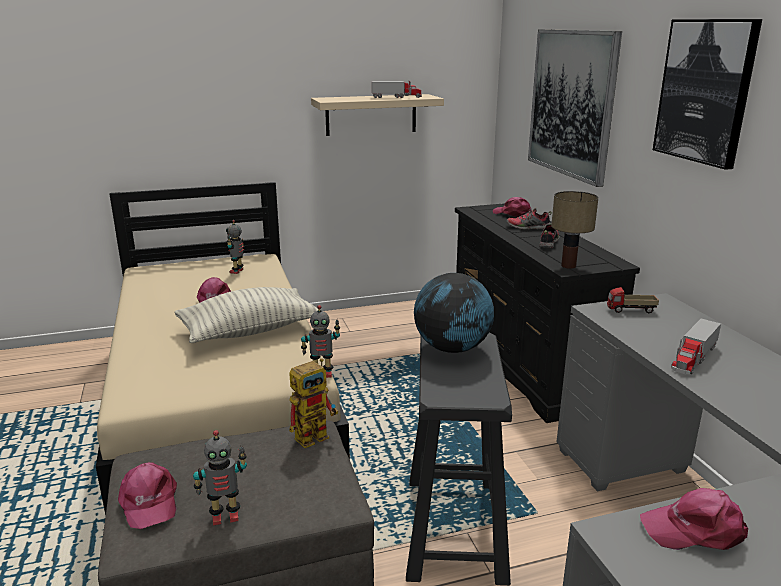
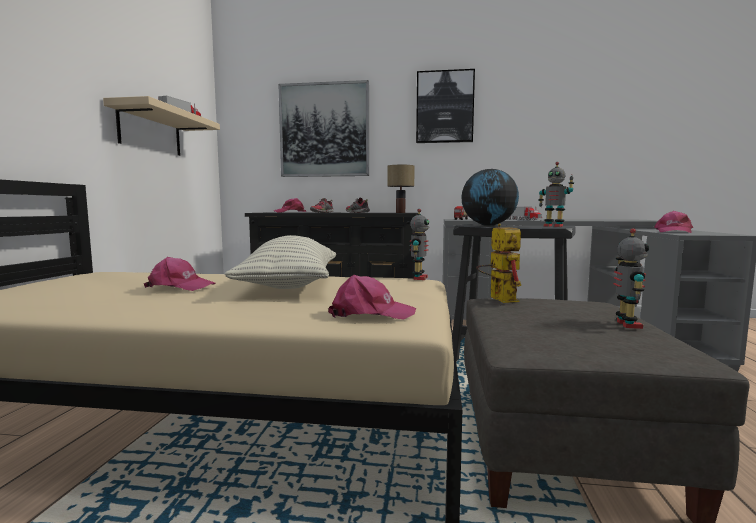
camera: 65 degrees left, 15 degrees down
pink cap [118,462,177,529] -> pink cap moved to [328,275,416,320]
toy robot [226,220,245,274] -> toy robot moved to [539,162,574,227]

